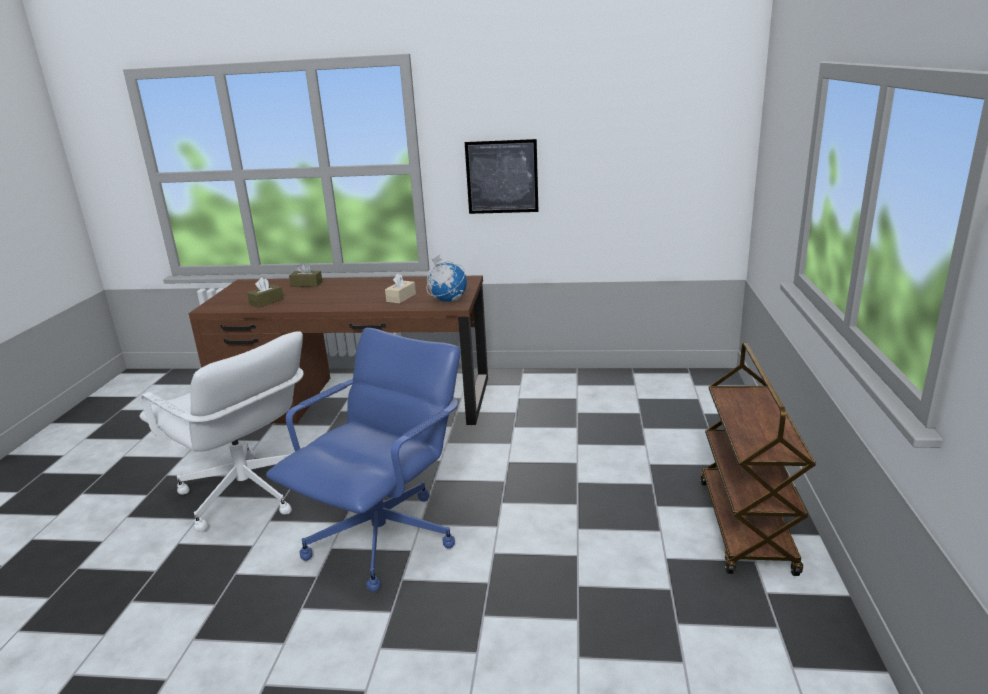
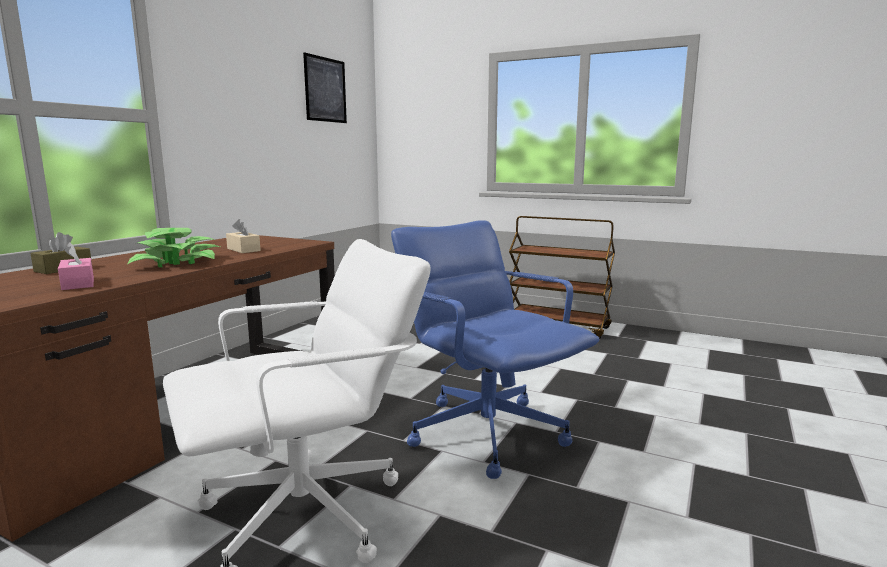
camera: 70 degrees left, 10 degrees down
brown tissue box [247,277,284,308] -> pink tissue box [58,242,94,290]
globe [427,255,467,302] -> none
picture [465,139,538,214] -> picture moved to [303,52,347,123]
none -> potted plant [127,228,220,267]

